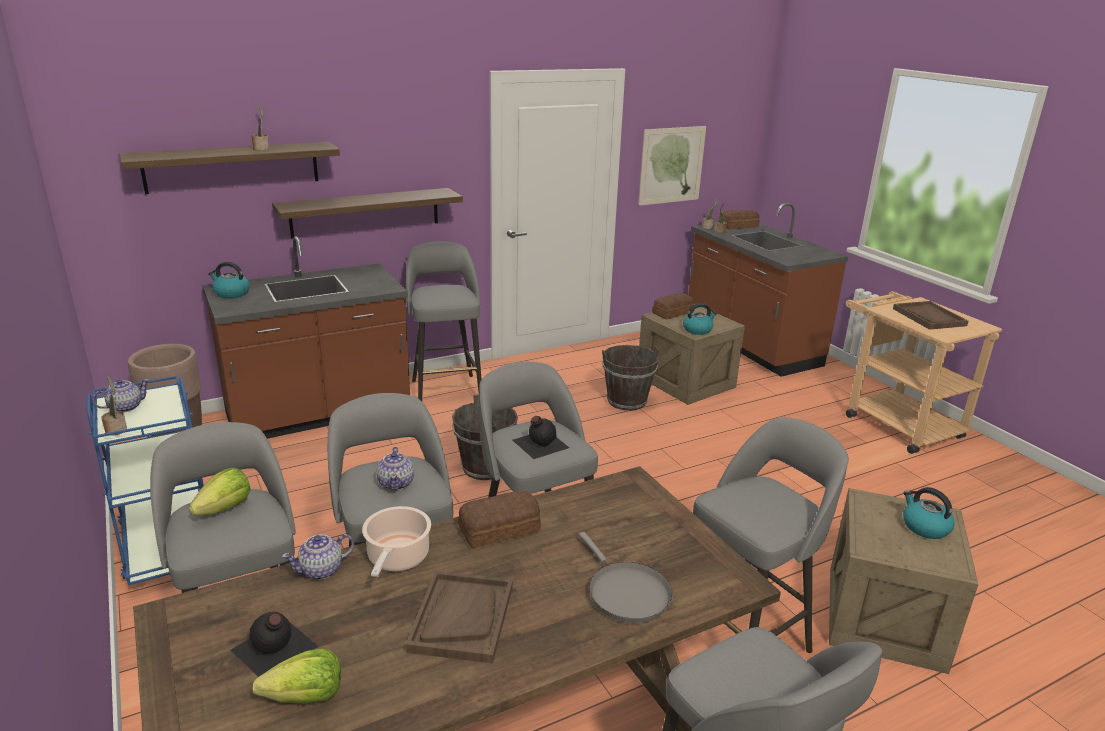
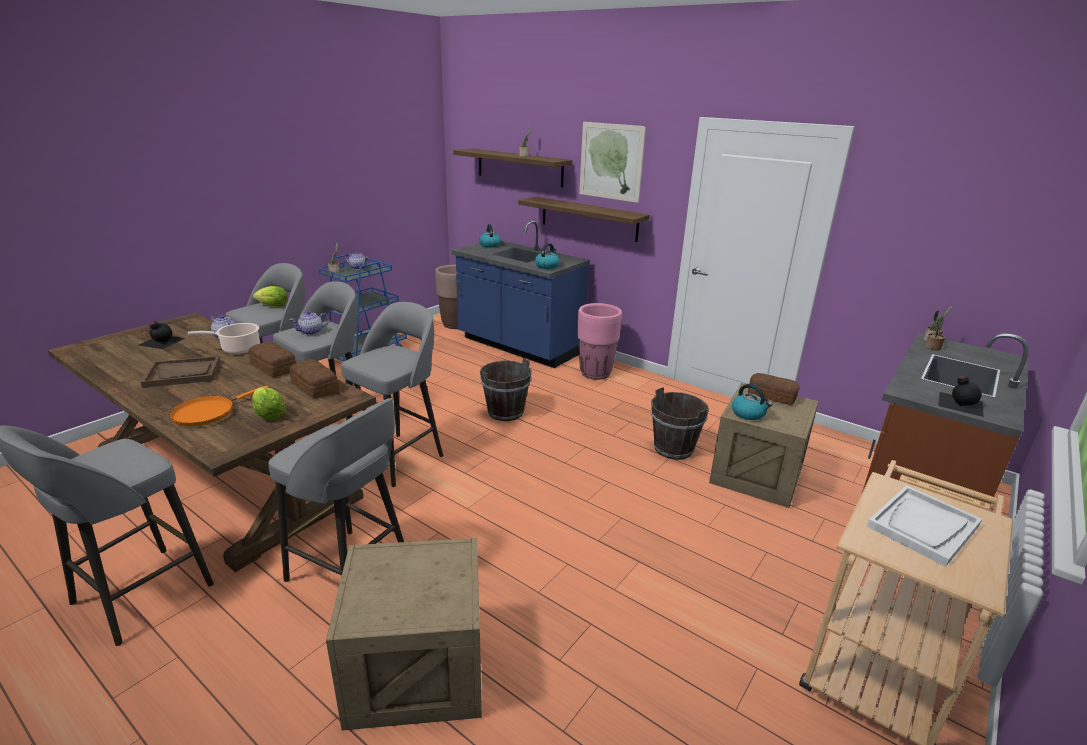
camera: 65 degrees right, 0 degrees up
brown counter [202,236,410,439] -> blue counter [452,221,590,368]
lettuce [253,648,341,704] -> lettuce moved to [252,387,286,420]
grey stool [406,241,482,401] -> pink planter [577,303,622,380]
black bottle [512,416,569,459] -> black bottle moved to [938,376,984,417]
grey frying pan [579,532,672,623] -> orange frying pan [169,386,269,426]
picture [638,126,706,206] -> picture moved to [579,122,646,203]
bread [723,210,759,229] -> bread moved to [290,359,339,399]
brown tray [893,301,968,330] -> white tray [867,485,982,567]
kettle [903,487,955,539] -> kettle moved to [535,243,560,269]

